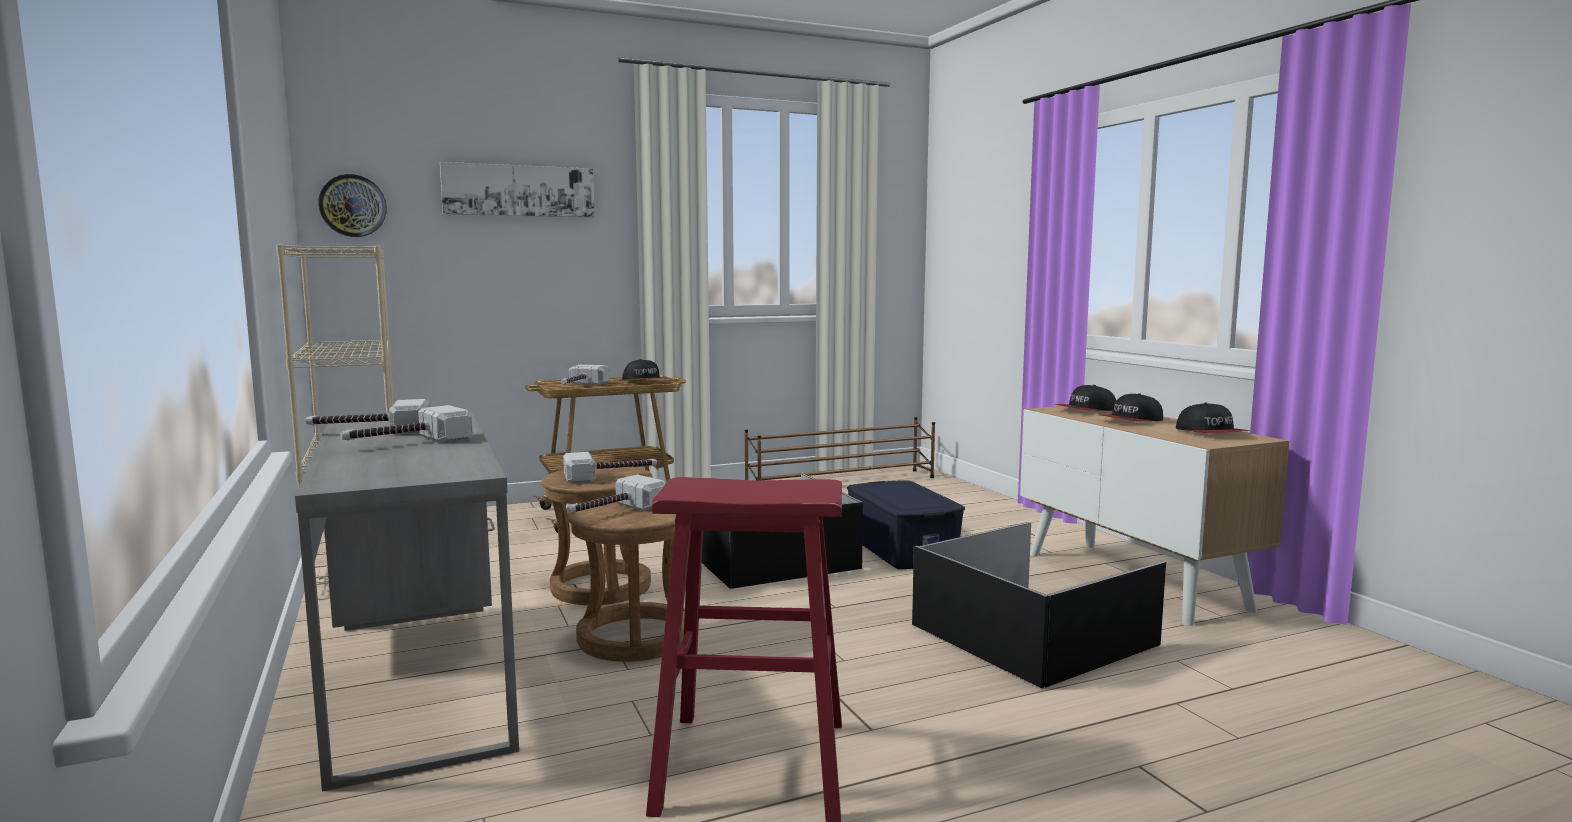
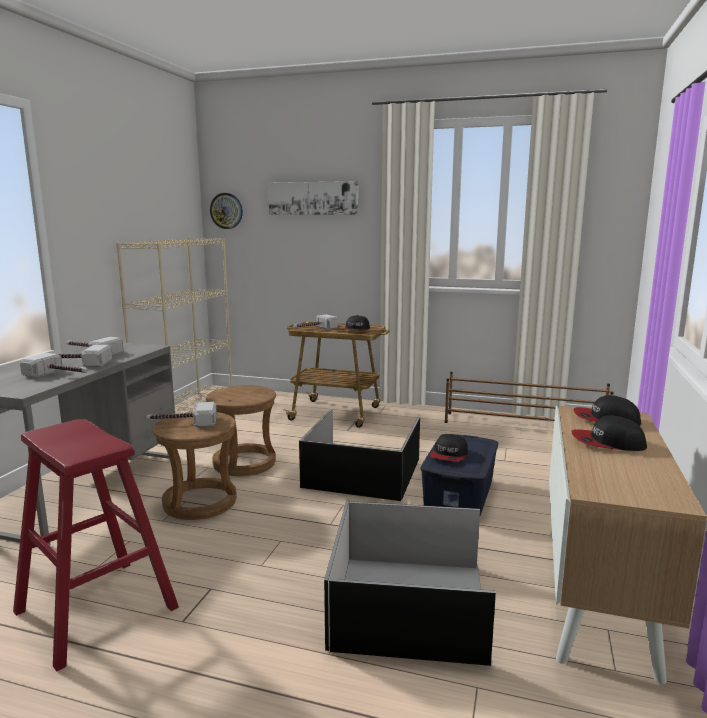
camera: 40 degrees right, 5 degrees up
hammer [563,452,657,483] -> hammer moved to [20,353,88,378]
cap [1176,402,1250,433] -> cap moved to [430,434,468,461]

